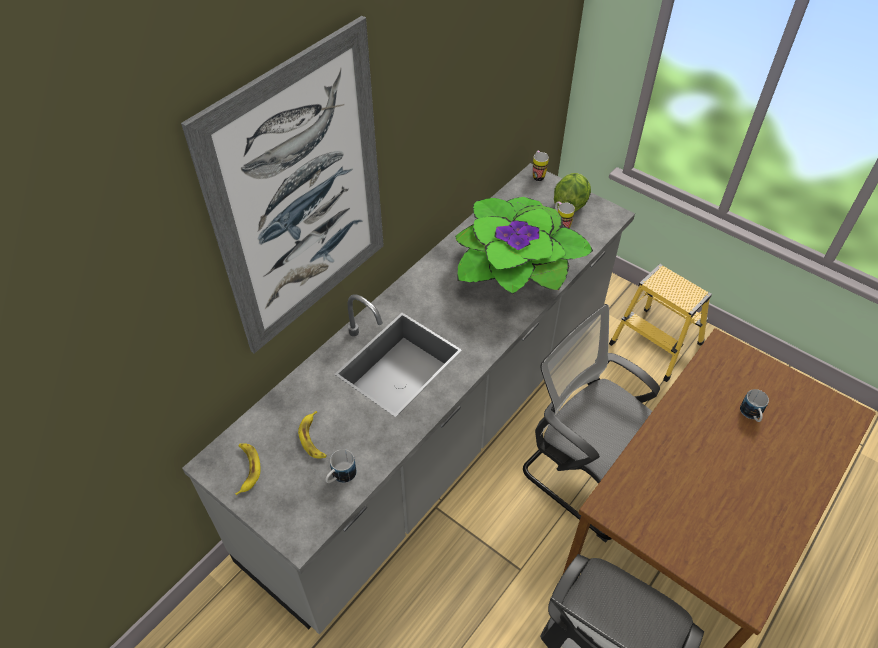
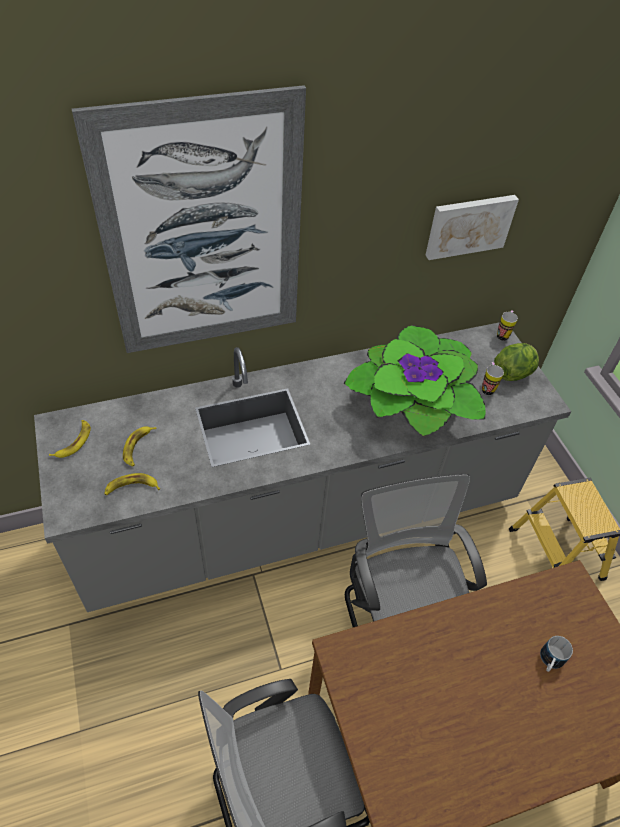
camera: 30 degrees right, 0 degrees up
mug [325,449,357,483] -> banana [105,473,160,495]
none -> picture [426,195,519,260]

